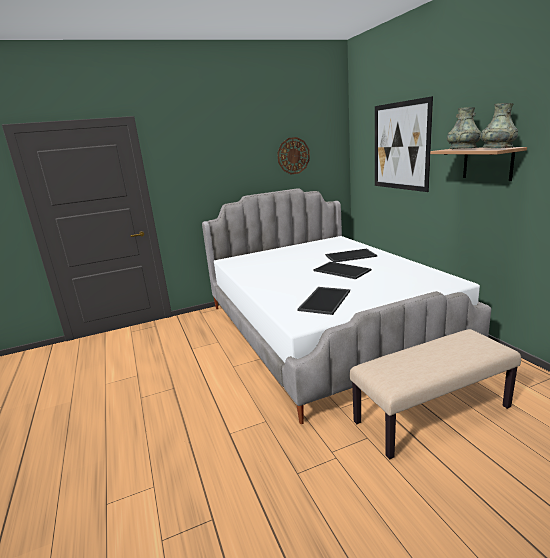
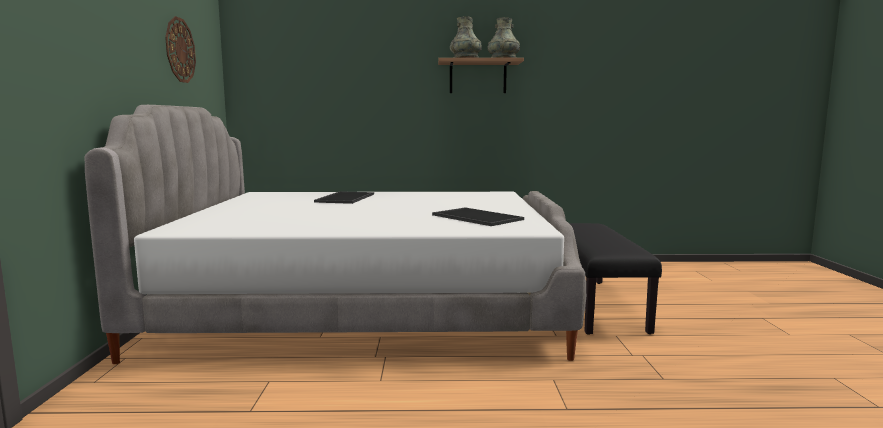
camera: 70 degrees left, 10 degrees down
tray [314,262,371,279] -> none
beige bench [350,329,521,460] -> black bench [569,223,662,335]
picture [375,96,433,192] -> none

